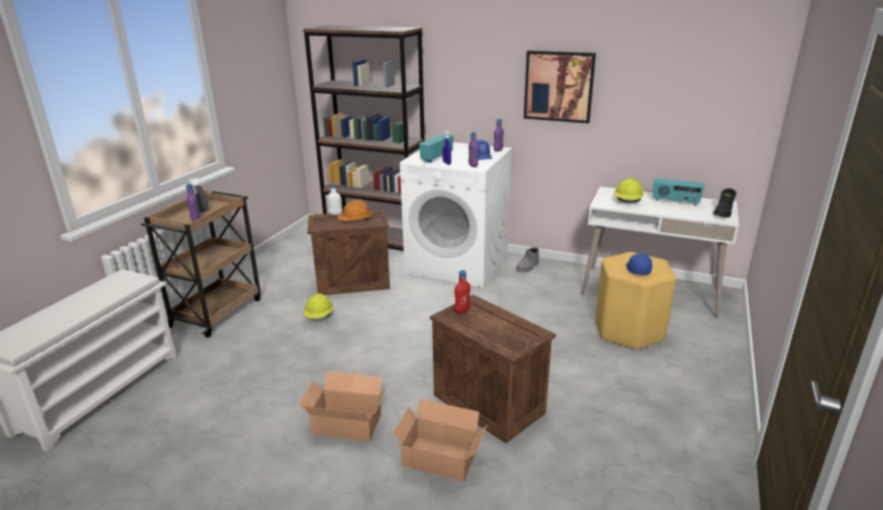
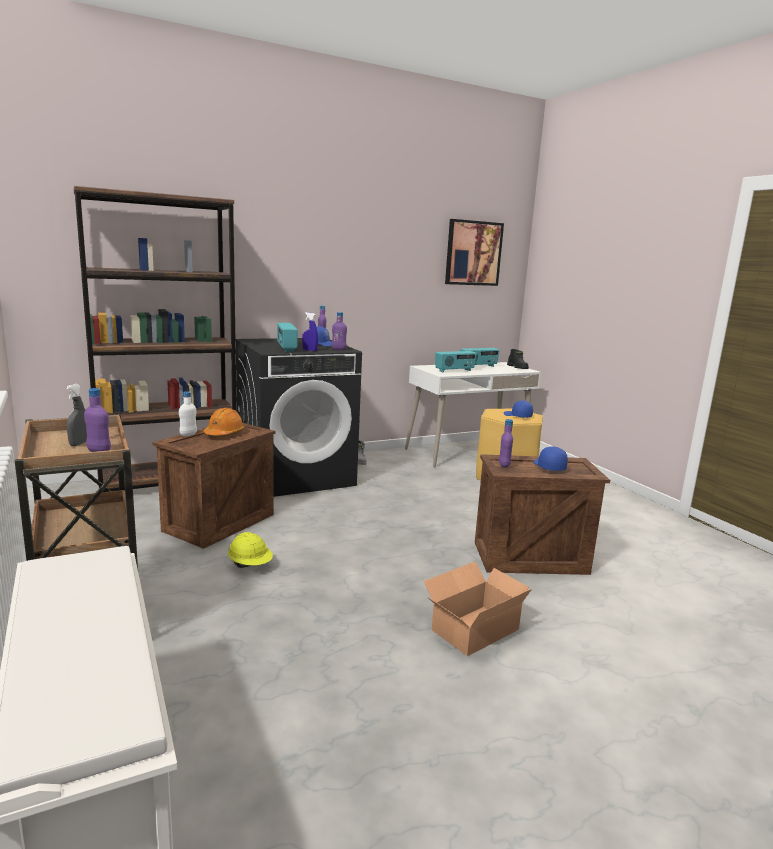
camera: 50 degrees left, 10 degrees down
cardboard box [393,399,487,482] -> none
white washing machine [400,142,512,288] -> black washing machine [235,338,362,497]
red bottle [454,270,471,314] -> purple bottle [499,419,513,468]
picture [524,50,596,123] -> picture moved to [445,219,504,286]
yellow hard hat [614,178,644,203] -> radio [435,351,477,372]
none -> blue cap [533,446,568,471]

